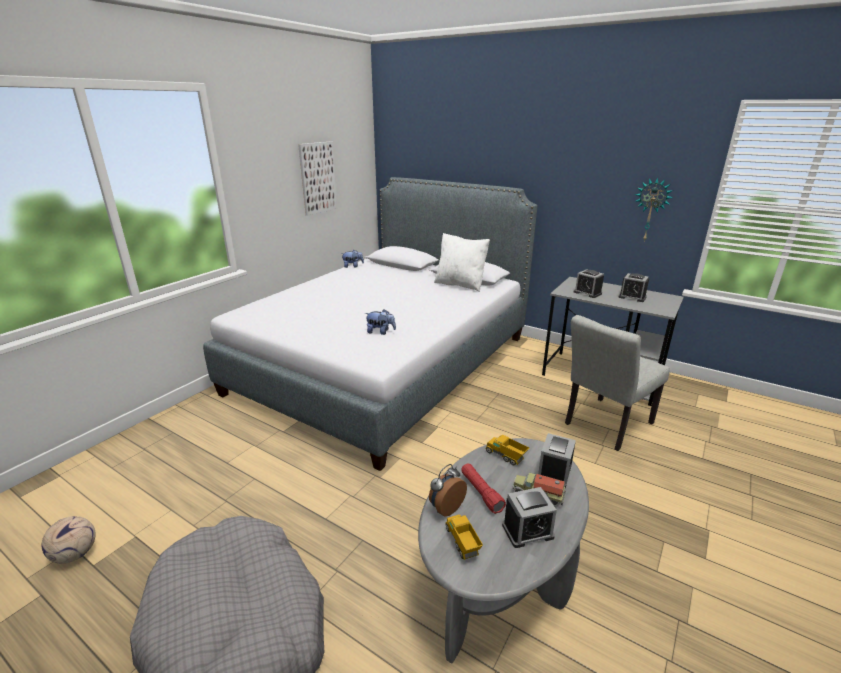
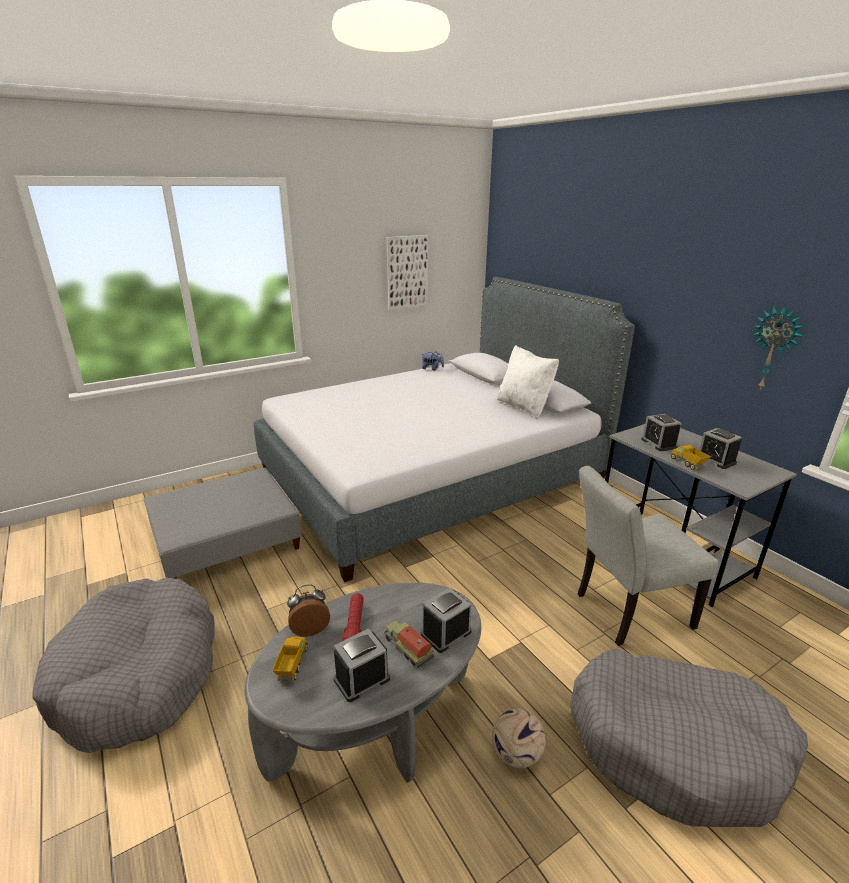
camera: 25 degrees right, 0 degrees up
football [42,516,96,564] -> football moved to [492,708,546,768]
plush toy [365,309,396,335] -> none
toy truck [485,434,529,466] -> toy truck moved to [671,445,711,470]
alarm clock [502,487,557,548] -> alarm clock turned 135 degrees clockwise [334,629,390,702]
none -> grey ottoman [144,468,302,579]
none -> grey dog bed [570,649,808,827]

